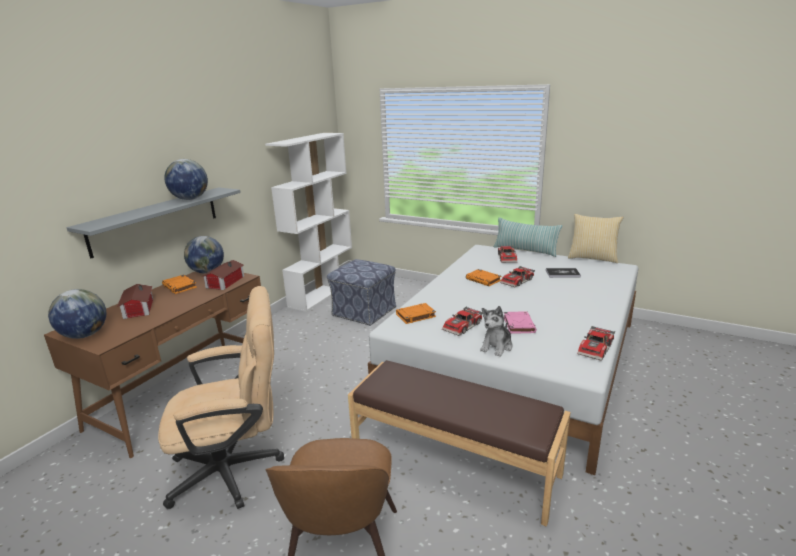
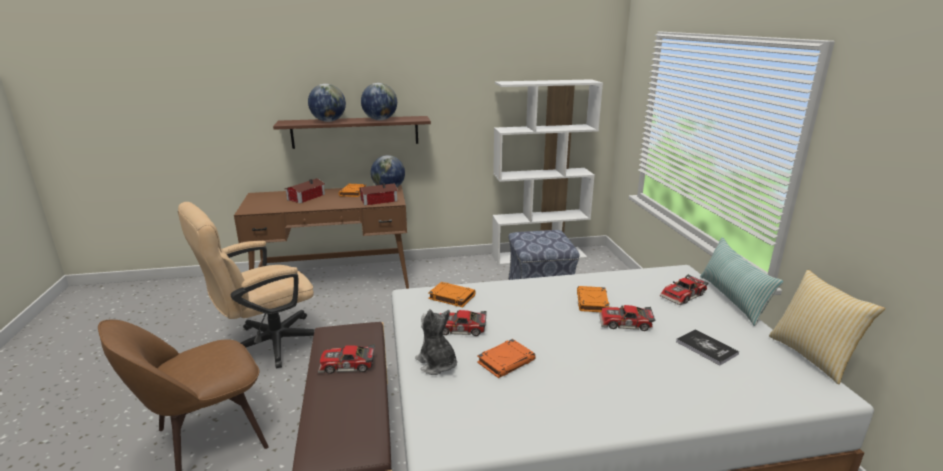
camera: 50 degrees right, 0 degrees up
globe [48,289,106,339] -> globe moved to [308,84,346,122]
grey shelf [66,187,241,258] -> brown shelf [273,116,431,149]
beige office chair [158,286,284,509] -> beige office chair turned 105 degrees clockwise [178,202,315,369]
plush toy [480,306,513,357] -> plush toy turned 60 degrees clockwise [415,309,457,375]
pink book [504,311,536,334] -> orange book [477,339,536,378]
toy car [577,326,615,361] -> toy car moved to [318,344,375,374]

